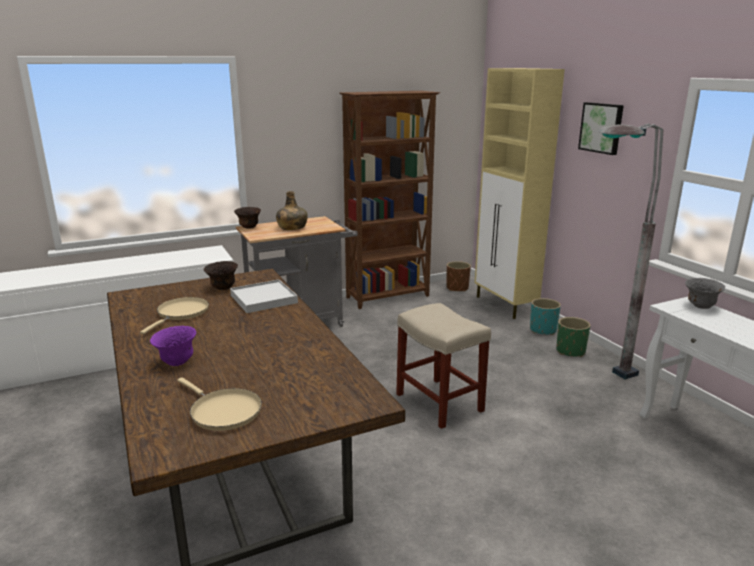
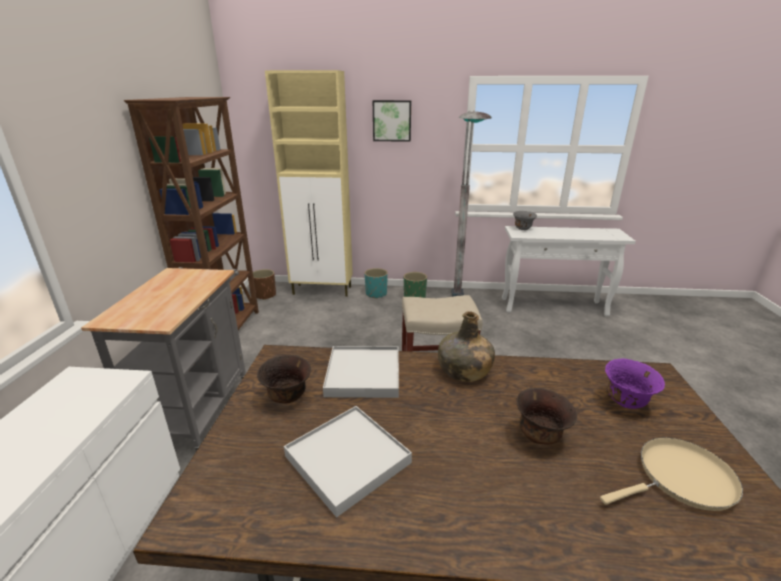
camera: 60 degrees left, 5 degrees up
beige frying pan [140,297,209,334] -> white tray [284,406,412,518]
purple bowl [150,326,196,366] -> purple bowl moved to [605,359,665,409]
brown bowl [234,207,261,229] -> brown bowl moved to [517,388,577,444]
green bottle [276,191,308,230] -> green bottle moved to [438,311,495,382]

